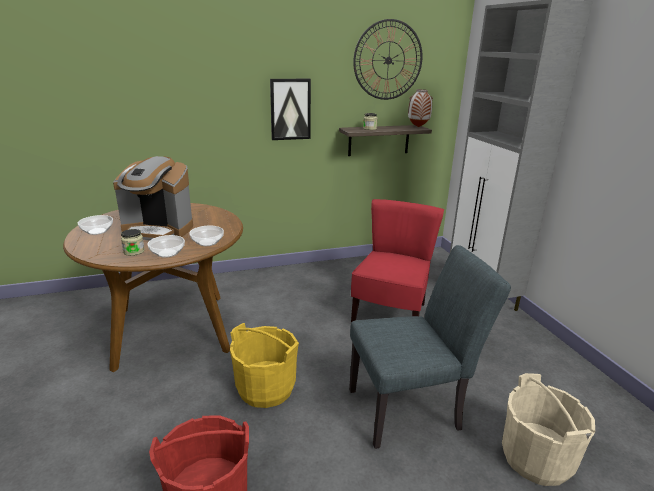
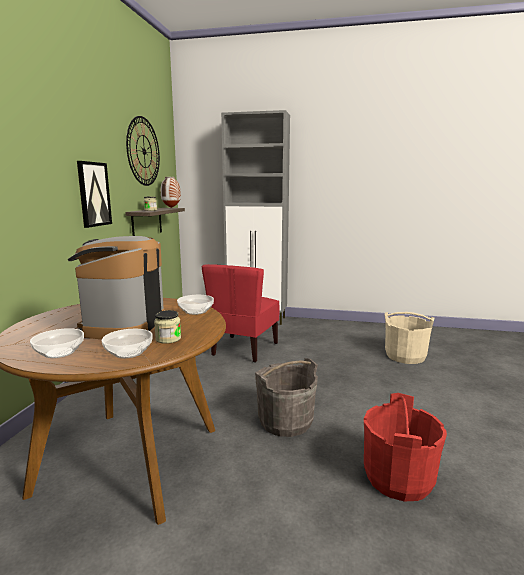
camera: 60 degrees left, 10 degrees down
coffee machine [113,156,193,240] -> coffee machine turned 150 degrees clockwise [68,236,164,339]
bowl [147,235,185,258] -> bowl moved to [102,329,153,358]
yellow bucket [230,323,299,408] -> grey bucket [255,358,318,437]
grey chair [349,245,511,449] -> none
red chair [351,199,444,322] -> red chair turned 120 degrees counterclockwise [202,264,280,363]

